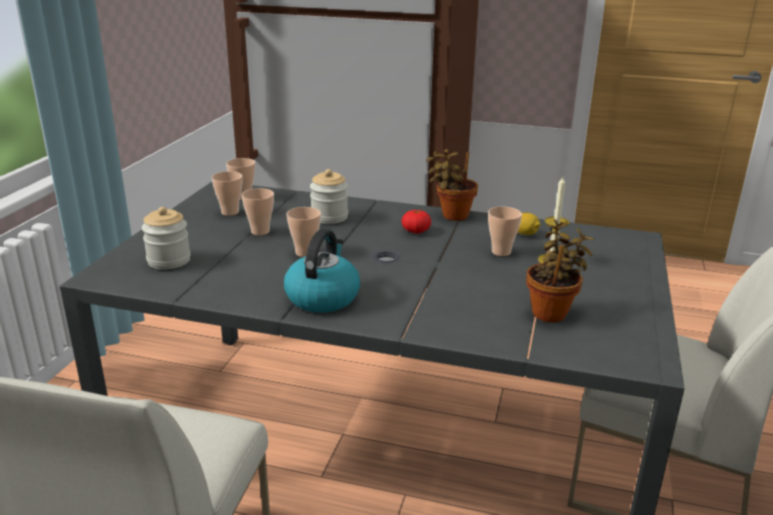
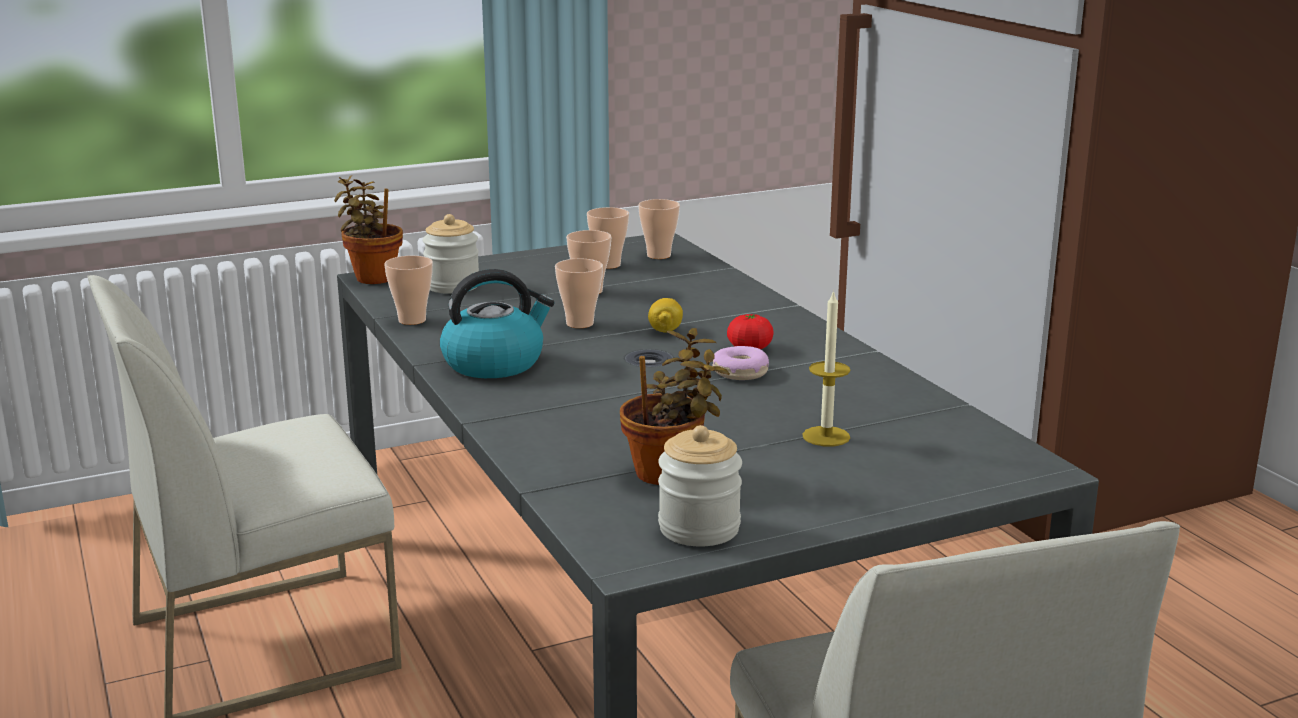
camera: 50 degrees right, 5 degrees down
jar [310,169,348,224] -> jar moved to [658,425,742,546]
potted plant [426,149,478,221] -> potted plant moved to [334,176,403,284]
cup [488,206,522,256] -> cup moved to [384,256,433,325]
lemon [518,213,541,235] -> lemon moved to [648,298,683,332]
none -> donut [713,346,769,380]

